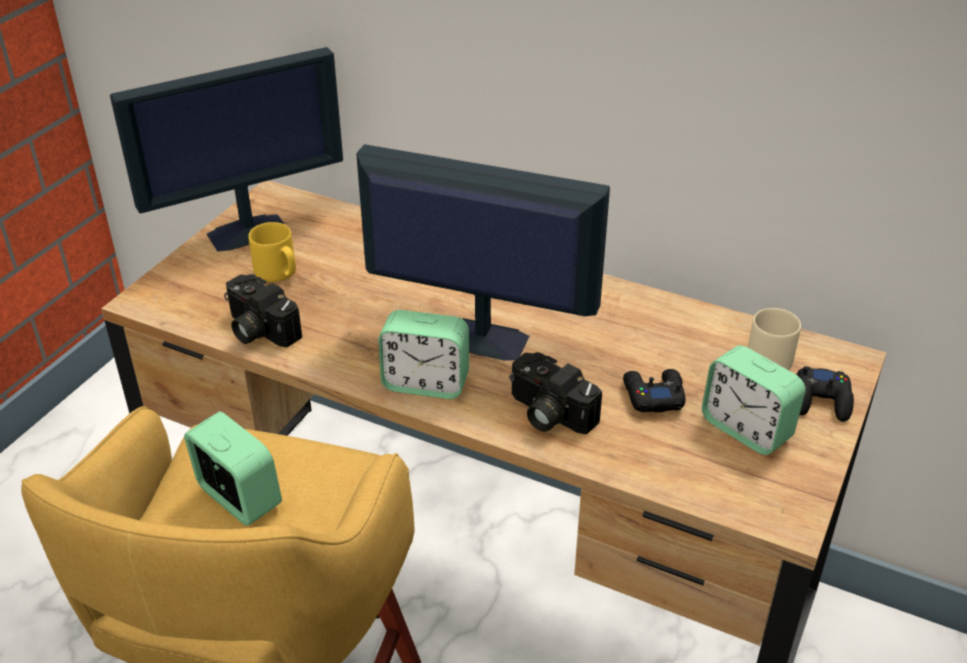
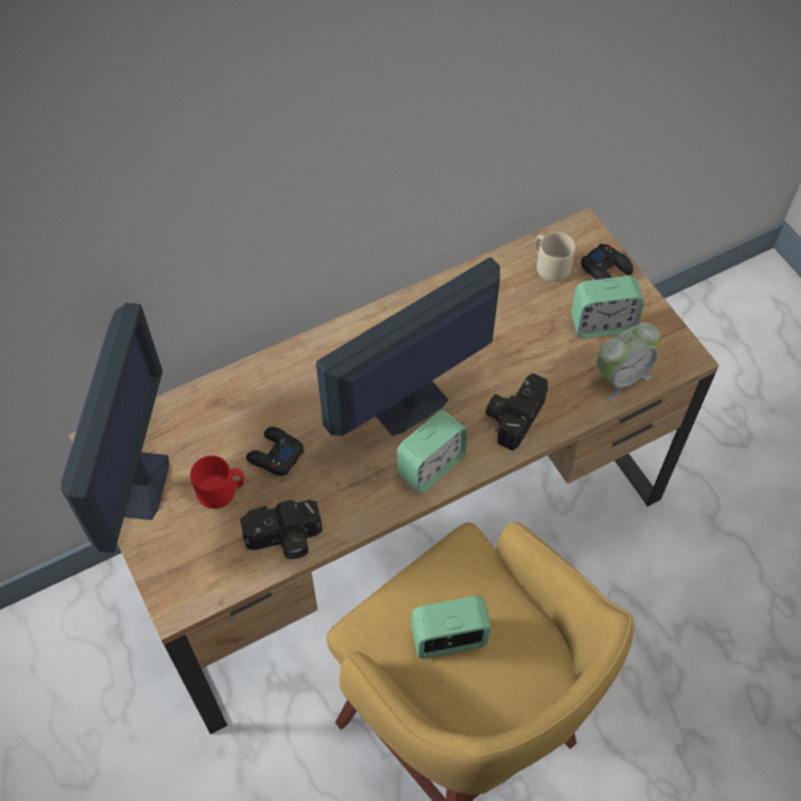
camera: 55 degrees left, 20 degrees up
yellow mug [248,222,296,282] -> red mug [190,456,244,509]
camera [509,352,602,434] -> camera turned 135 degrees clockwise [485,373,548,451]
black game controller [623,369,685,412] -> black game controller moved to [246,427,304,476]
none -> alarm clock [597,322,660,400]

